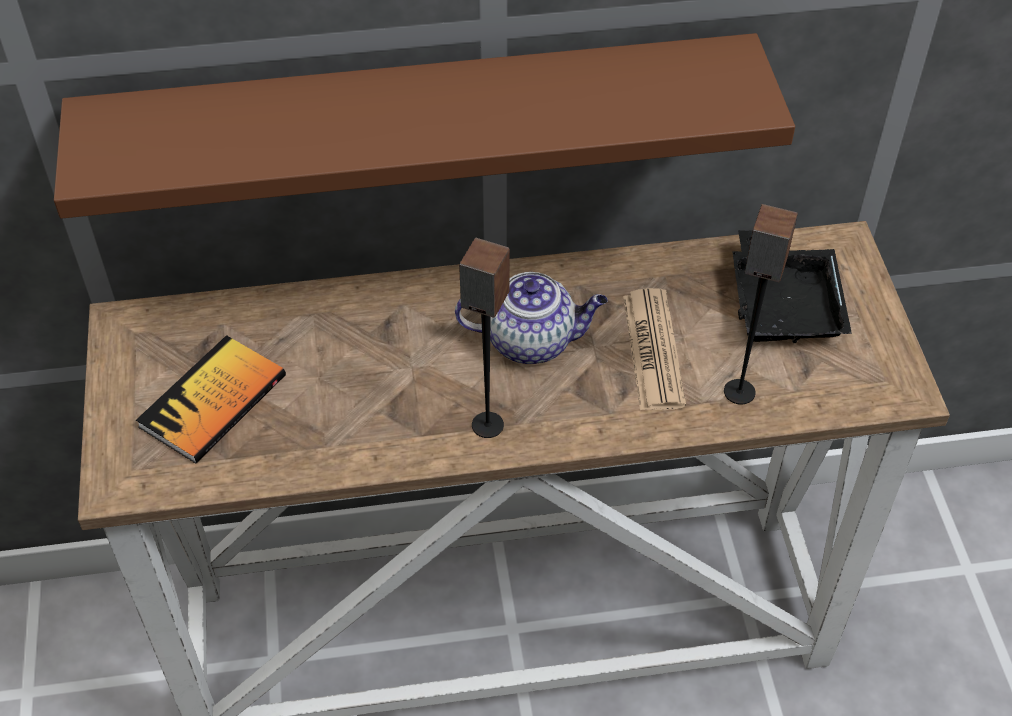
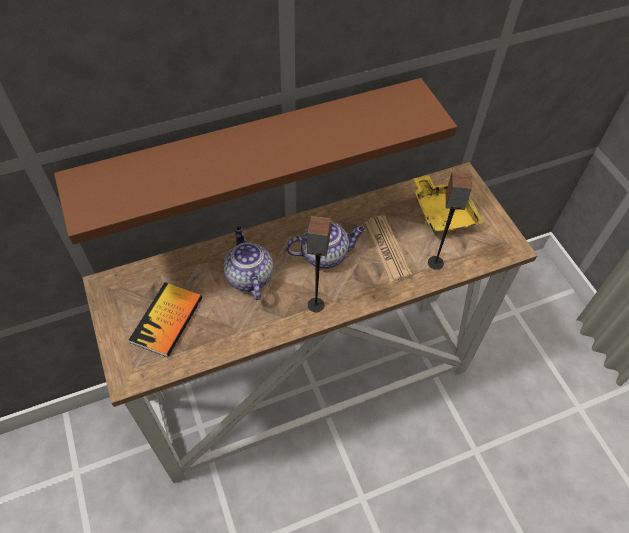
camera: 15 degrees left, 5 degrees up
black tray [732,230,852,343] -> yellow tray [414,176,483,235]
none -> teapot [223,226,273,300]

